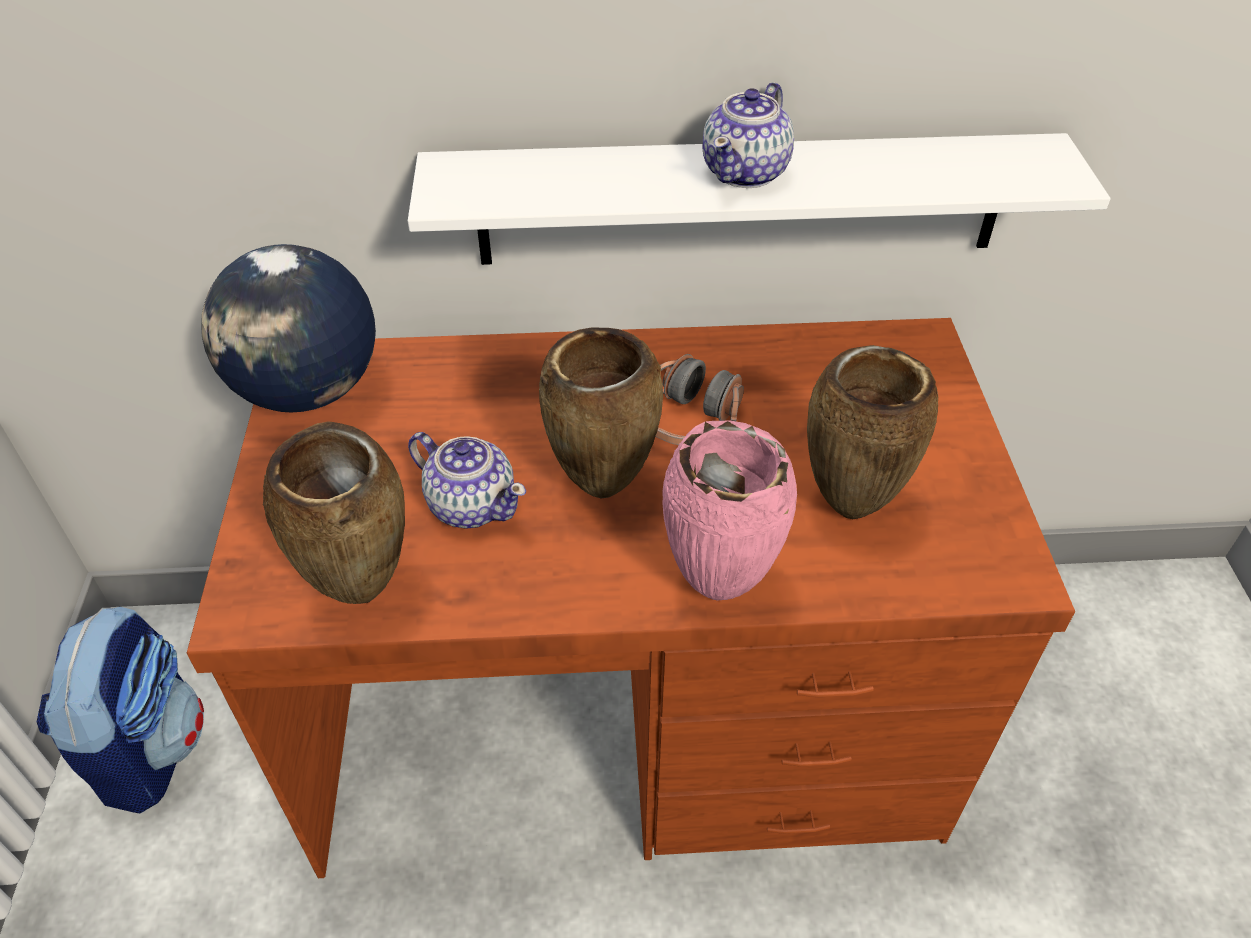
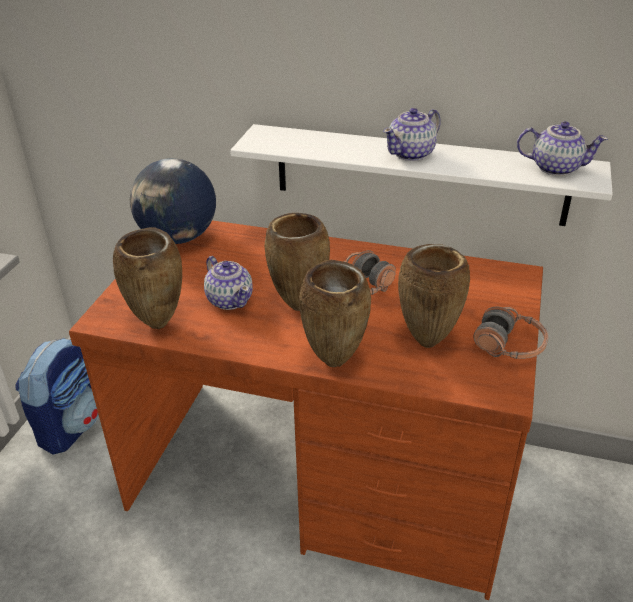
camera: 20 degrees right, 10 degrees down
pink vase [662,421,797,601] -> brown vase [299,260,371,367]
none -> headphones [474,307,549,359]
none -> teapot [517,121,608,176]

